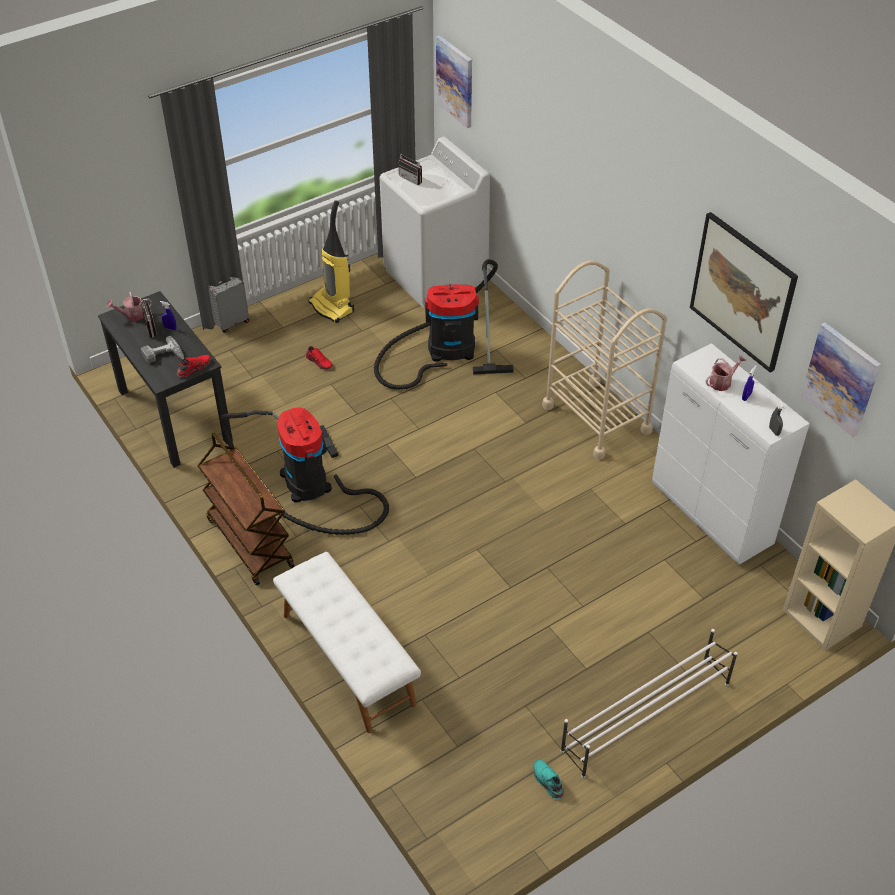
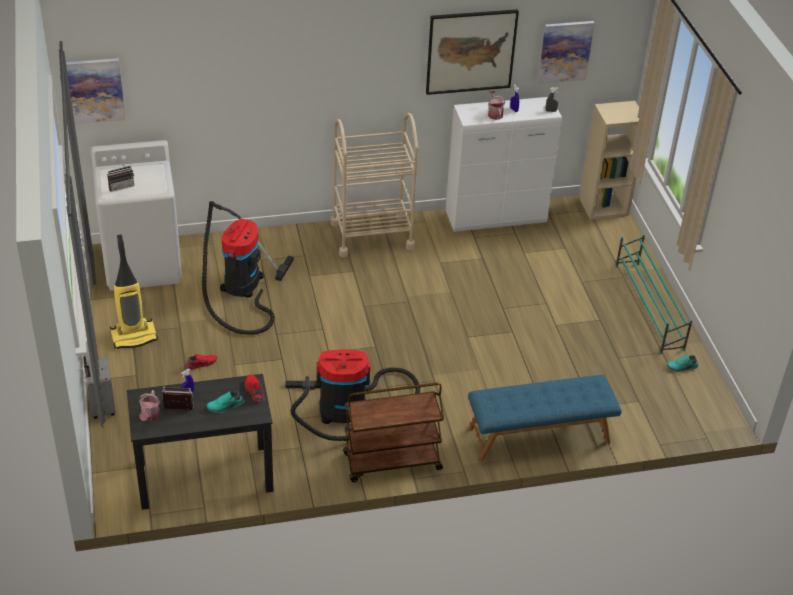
camera: 70 degrees left, 5 degrees down
power drill [141,336,184,363] -> turquoise shoe [206,391,244,413]
white bench [273,552,421,733] -> blue bench [468,375,622,461]
white shoe rack [561,629,738,778] -> turquoise shoe rack [615,234,693,354]

